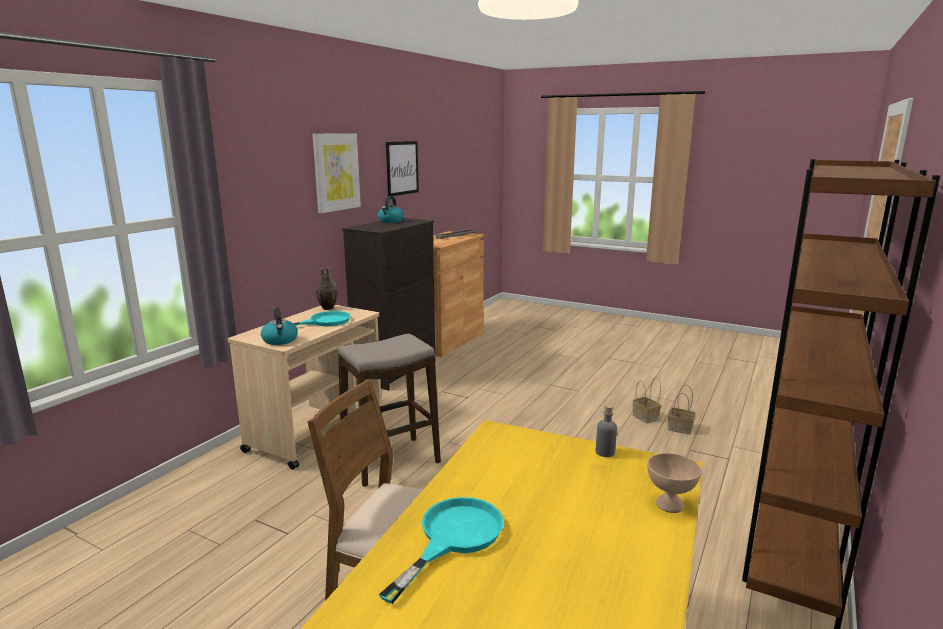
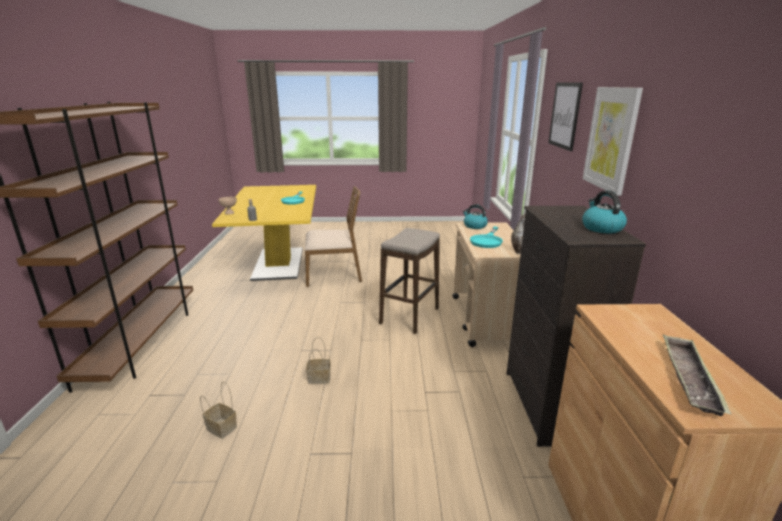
camera: 150 degrees right, 5 degrees up
picture [386,141,419,197] -> picture moved to [548,82,583,151]
basket [668,385,695,435] -> basket moved to [306,337,331,384]

